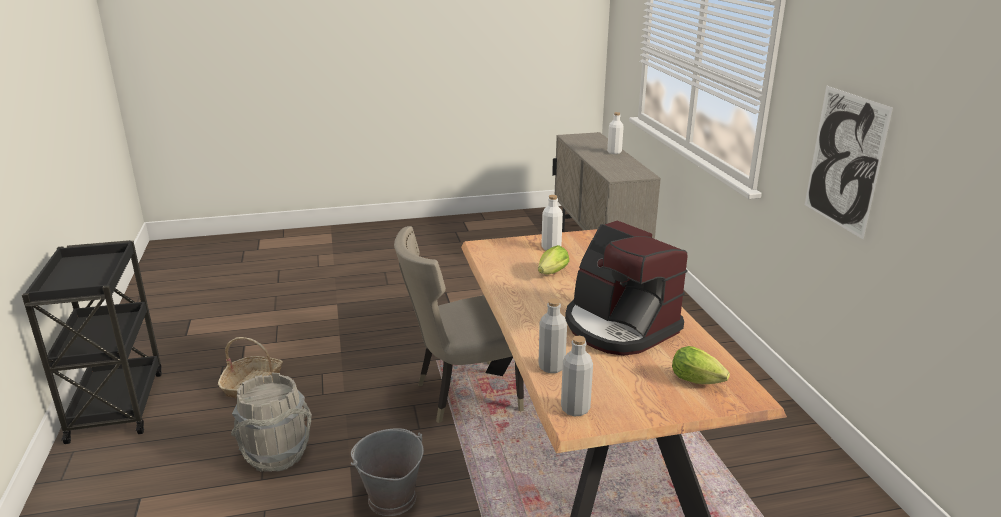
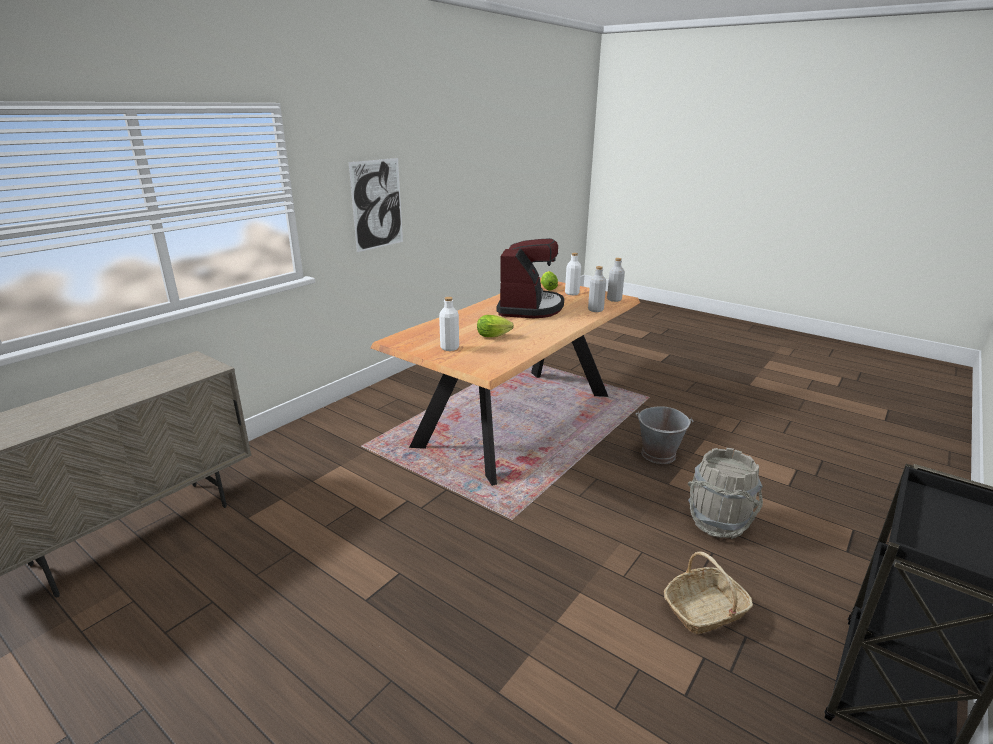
camera: 130 degrees left, 0 degrees up
beige chair [394,226,524,423] -> none
white bottle [607,112,624,154] -> white bottle moved to [565,253,581,295]

